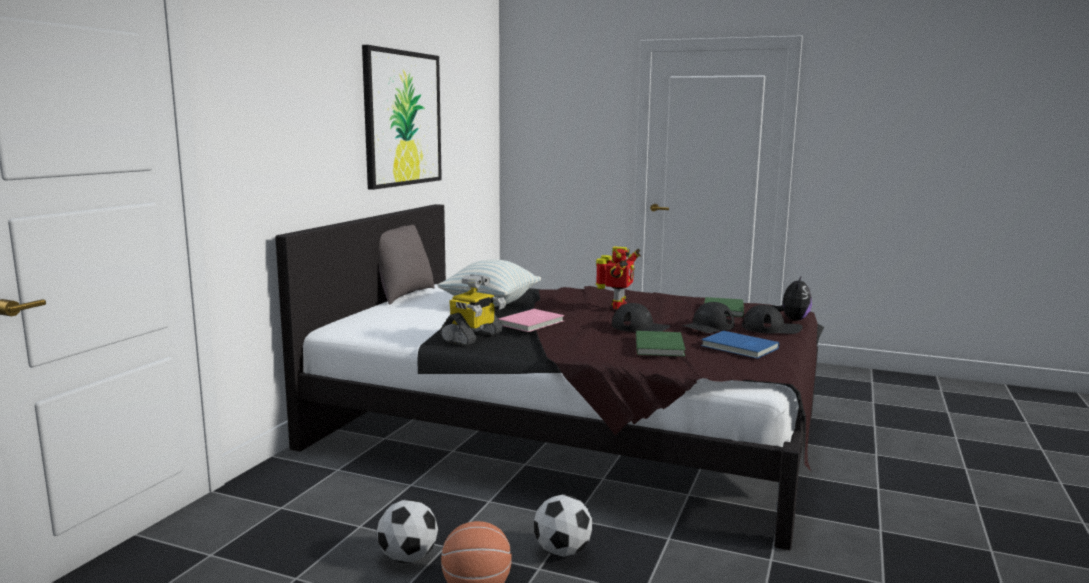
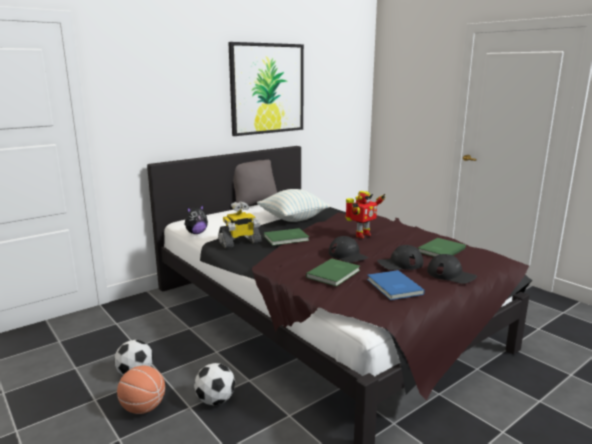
camera: 30 degrees right, 5 degrees up
pink book [498,309,565,332] -> green book [264,228,310,245]
plush toy [773,277,812,321] -> plush toy moved to [184,204,208,234]

